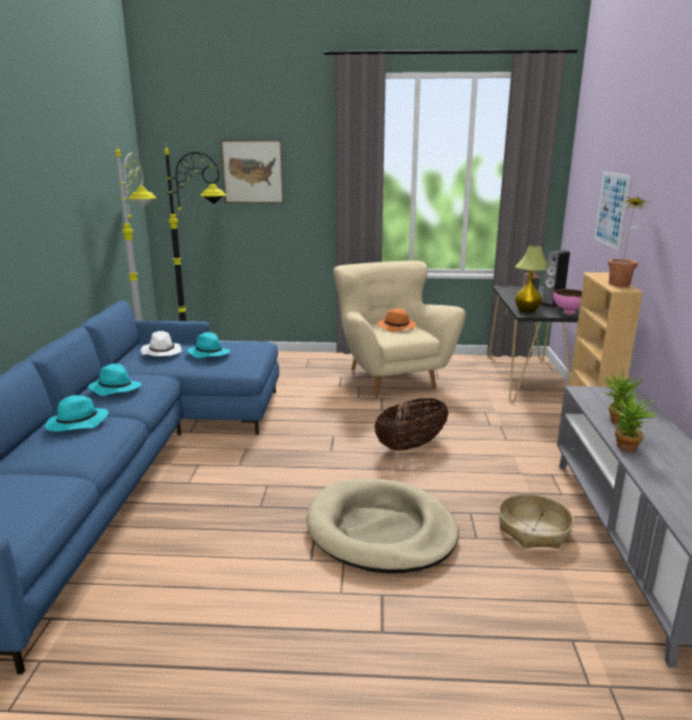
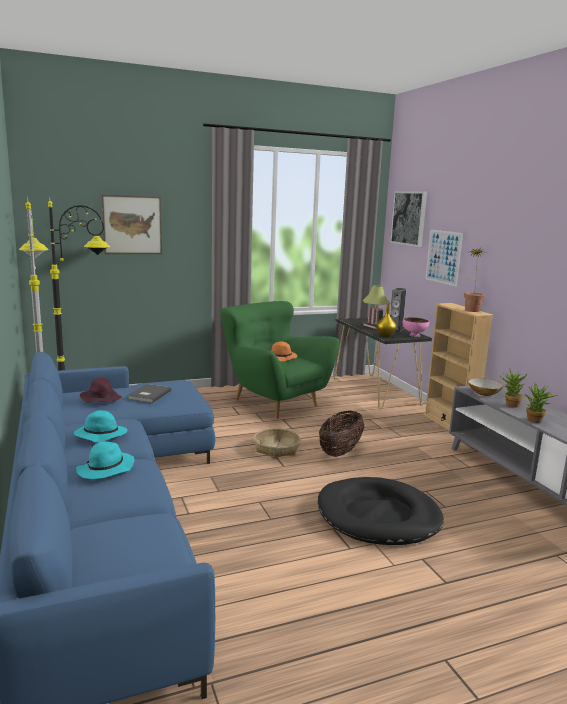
camera: 25 degrees left, 5 degrees down
white hat [141,331,182,356] -> purple hat [80,378,122,403]
turquoise hat [187,332,230,359] -> grey book [127,384,172,403]
beige dog bed [306,479,459,574] -> black dog bed [318,477,444,545]
beige armchair [333,261,466,397] -> green armchair [220,301,339,419]
basket [498,494,574,549] -> basket moved to [254,428,301,458]
none -> picture [390,191,427,247]
none -> bowl [468,378,504,396]

